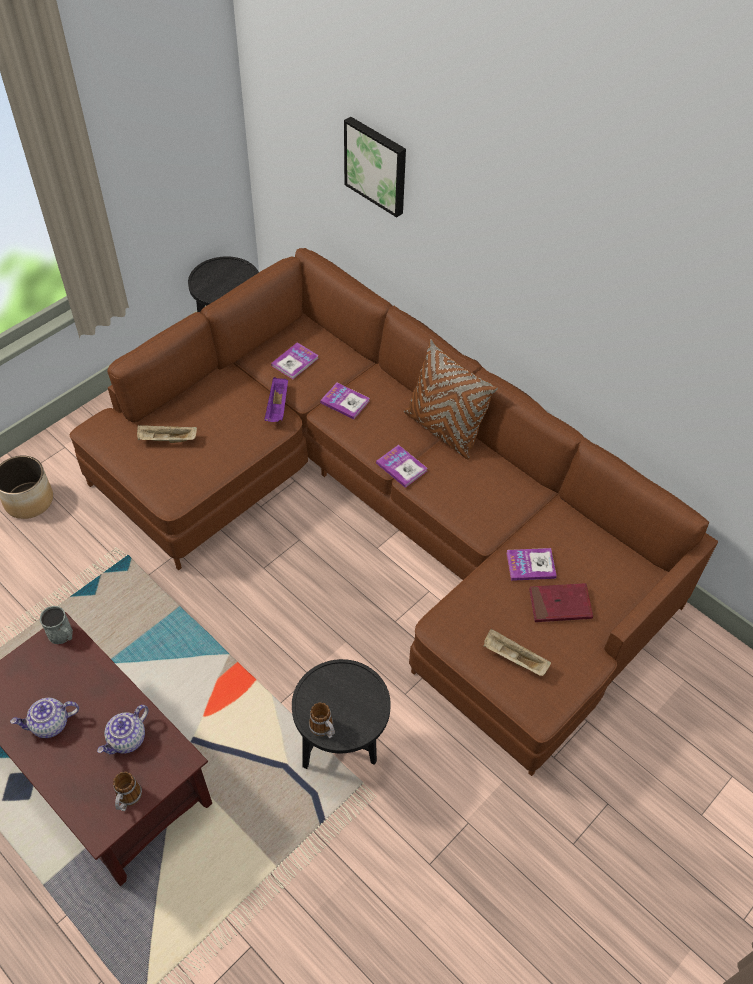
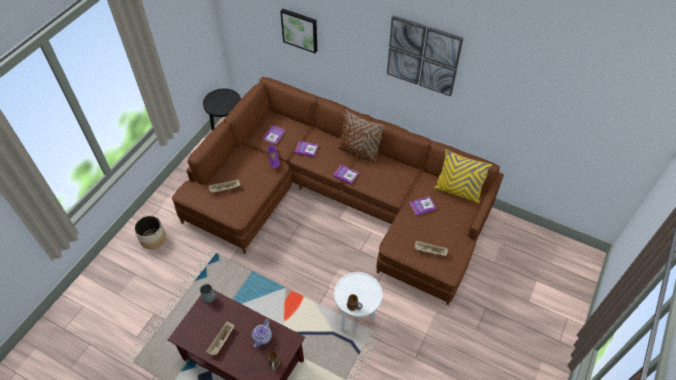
camera: 15 degrees left, 0 degrees up
teapot [10,698,79,738] -> beige tray [206,321,234,355]
black side table [292,659,391,769] -> white side table [334,272,382,331]
red book [529,583,593,622] -> none
none -> picture [387,15,463,97]
none -> yellow pillow [434,149,492,203]

